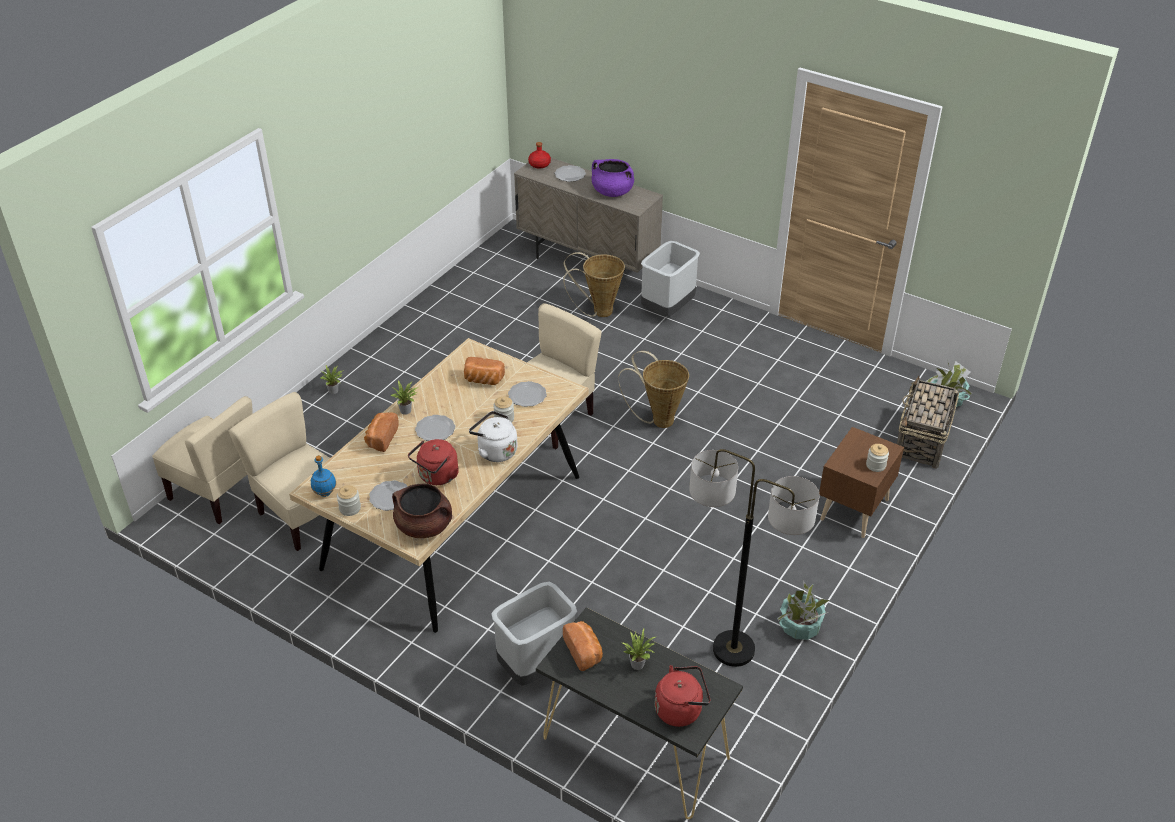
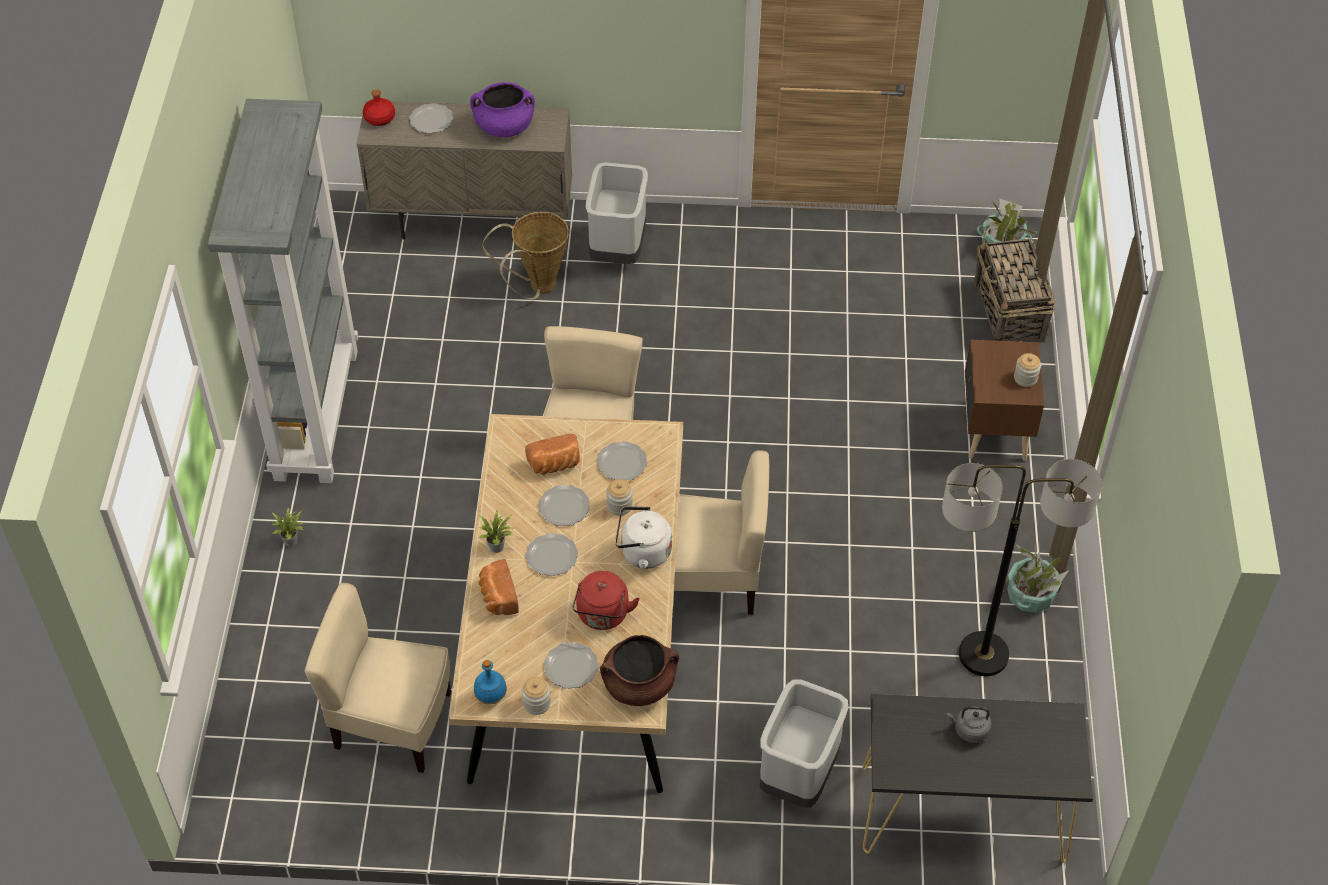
camera: 30 degrees left, 10 degrees up
beige chair [152,396,253,524] -> beige chair moved to [674,450,769,615]
bread [563,621,603,671] -> none
basket [618,351,689,428] -> none
potted plant [622,628,656,670] -> grey kettle [947,706,991,743]
red kettle [655,665,710,727] -> none
none -> grey bookcase [207,99,358,484]
none -> plate [539,485,590,526]

